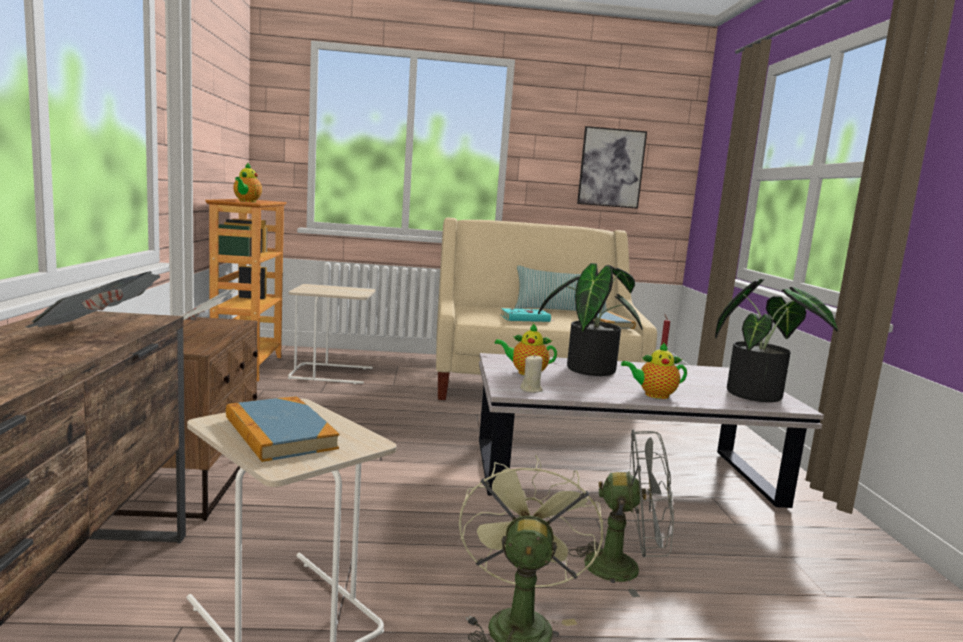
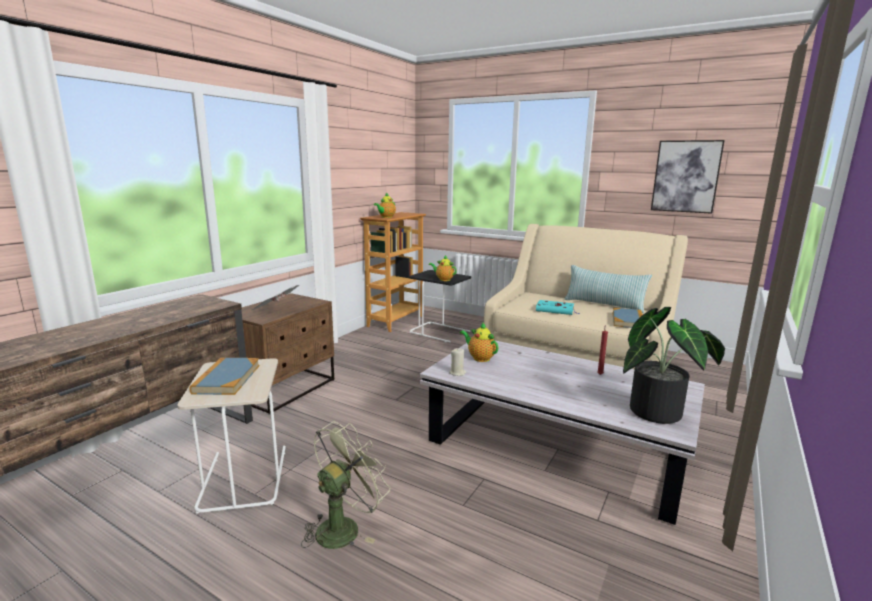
camera: 35 degrees right, 5 degrees up
newspaper [26,271,160,328] -> none
beige side table [288,284,375,384] -> black side table [408,270,471,343]
potted plant [538,263,642,376] -> none
grey fan [569,429,674,597] -> none
teapot [621,342,687,399] -> teapot moved to [429,255,457,281]

